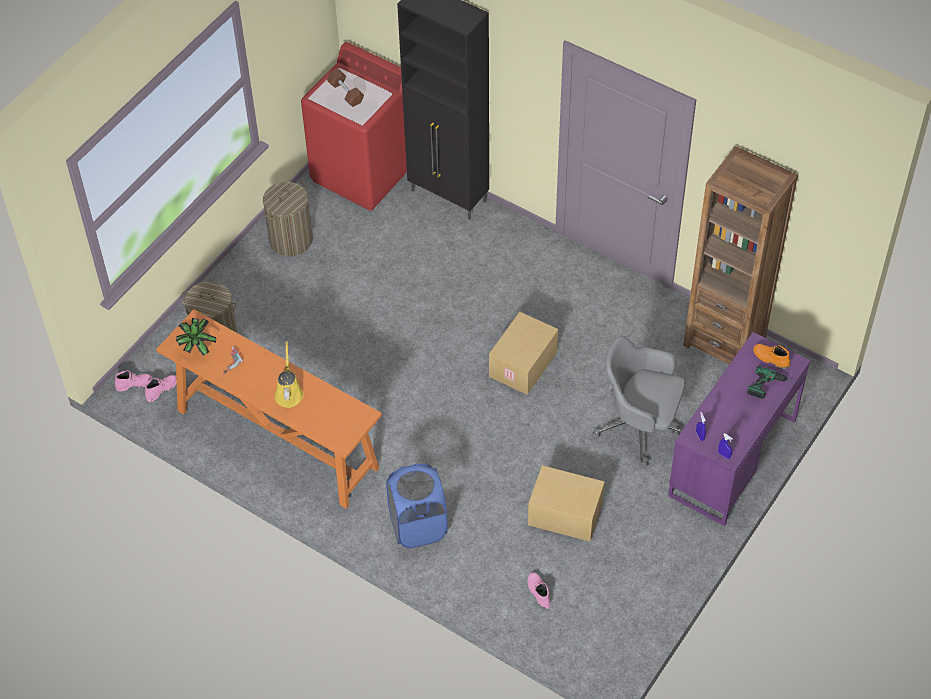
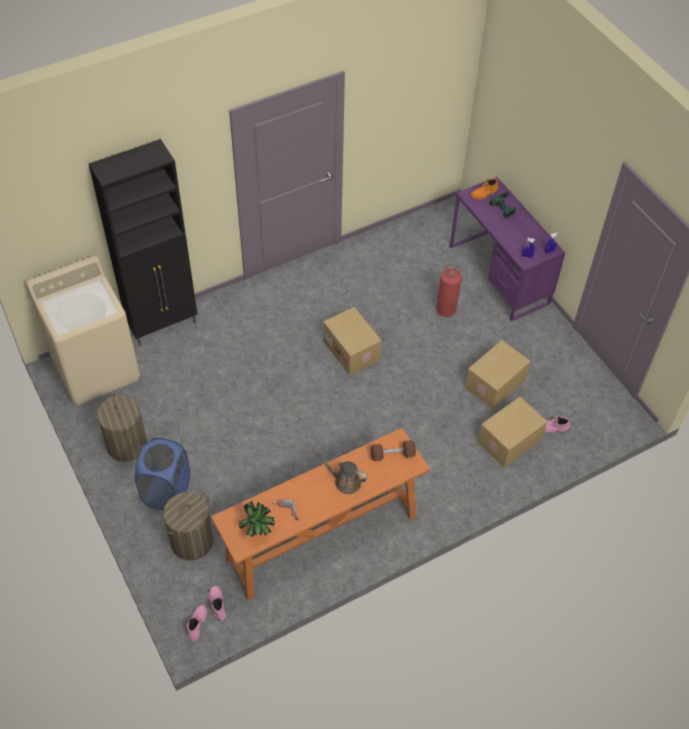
camera: 65 degrees left, 0 degrees up
yellow watering can [275,341,304,408] -> brown watering can [314,451,368,494]
red washing machine [301,42,407,211] -> beige washing machine [26,256,140,405]
brown dumbbell [327,69,364,107] -> brown dumbbell moved to [371,440,416,461]
blue laundry basket [386,464,448,548] -> blue laundry basket moved to [135,438,190,510]
grey office chair [592,336,685,468] -> fire extinguisher [436,264,462,317]
brown bookcase [683,146,798,364] -> none
none -> cardboard box [478,397,547,468]

